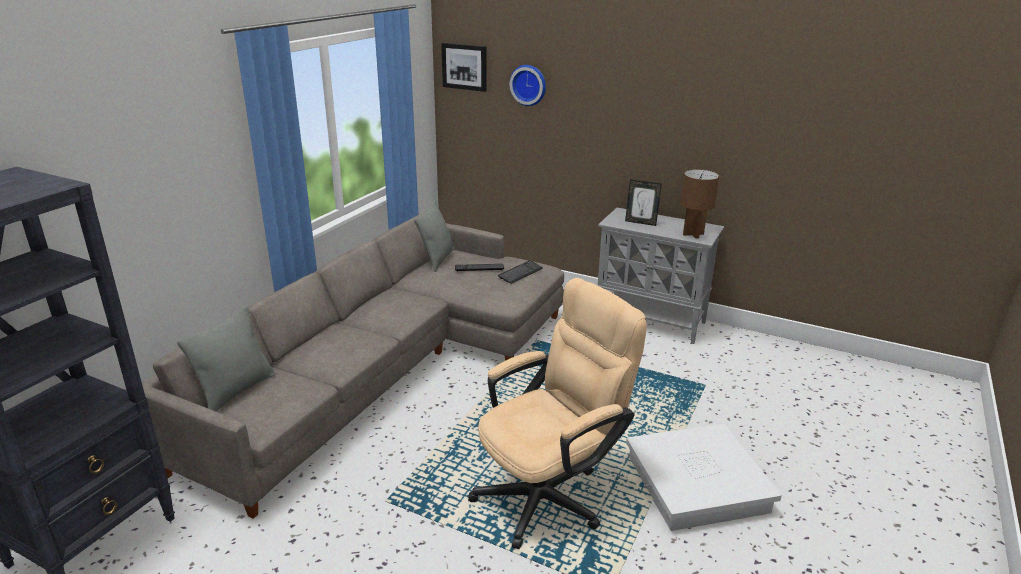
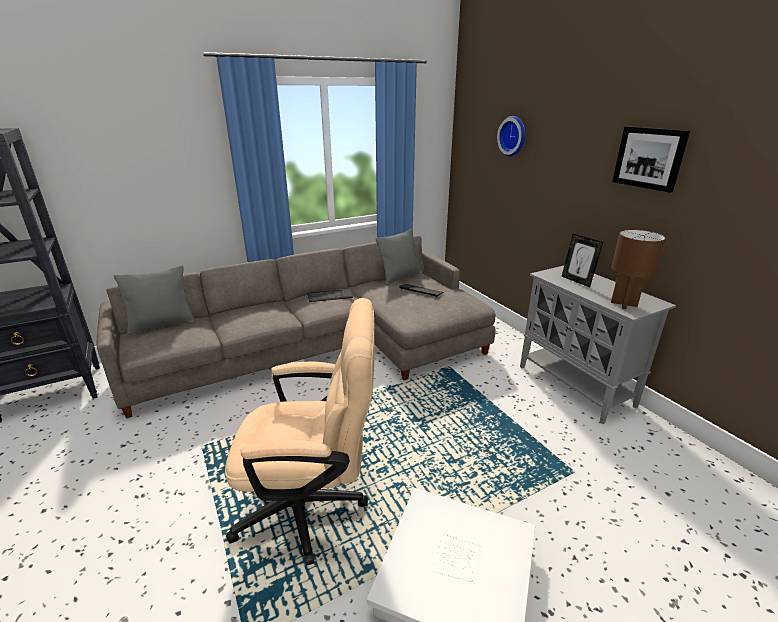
camera: 35 degrees right, 0 degrees up
picture [441,43,487,92] -> picture moved to [612,126,690,193]
keyboard [498,260,543,284] -> keyboard moved to [308,289,353,302]

